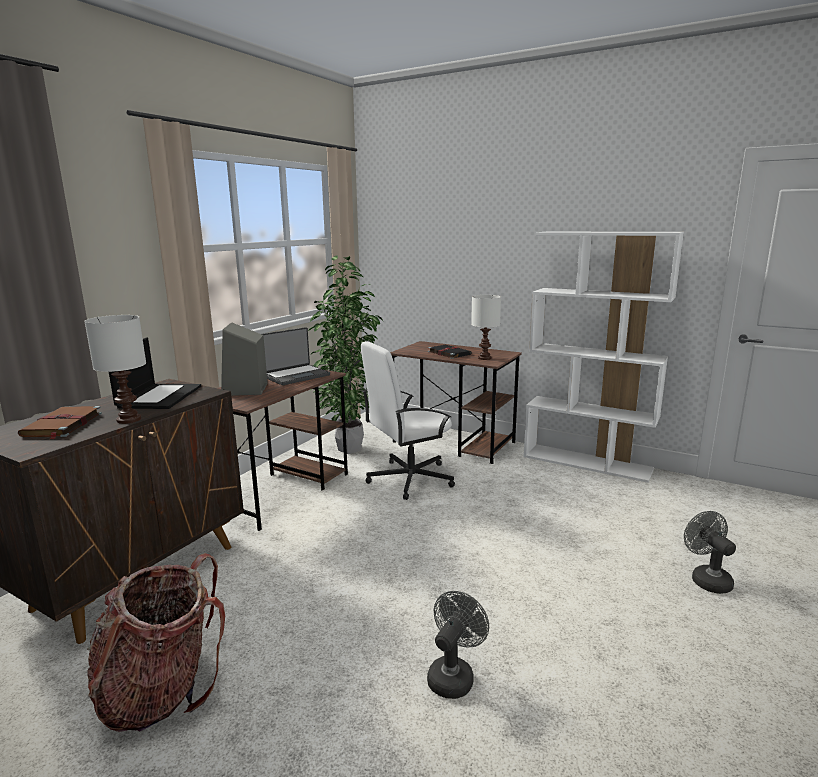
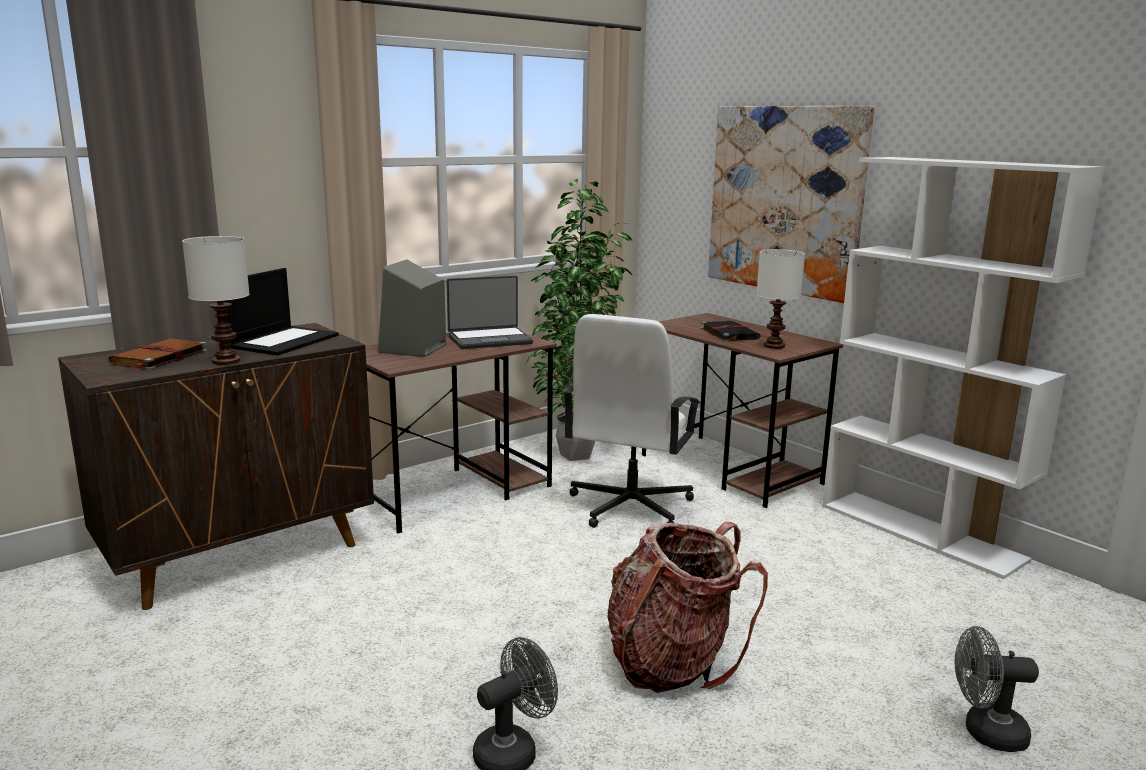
camera: 20 degrees right, 0 degrees up
backpack [87,553,225,732] -> backpack moved to [608,522,768,693]
white office chair [361,341,455,500] -> white office chair turned 60 degrees counterclockwise [563,314,700,528]
grey fan [684,511,736,594] -> grey fan turned 90 degrees counterclockwise [955,626,1039,752]
none -> picture [708,106,874,303]

